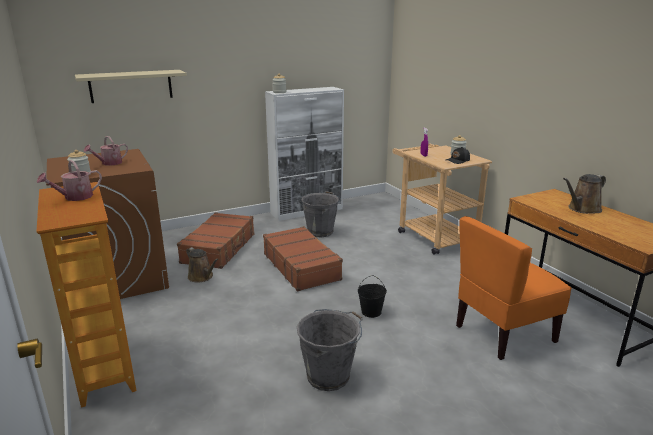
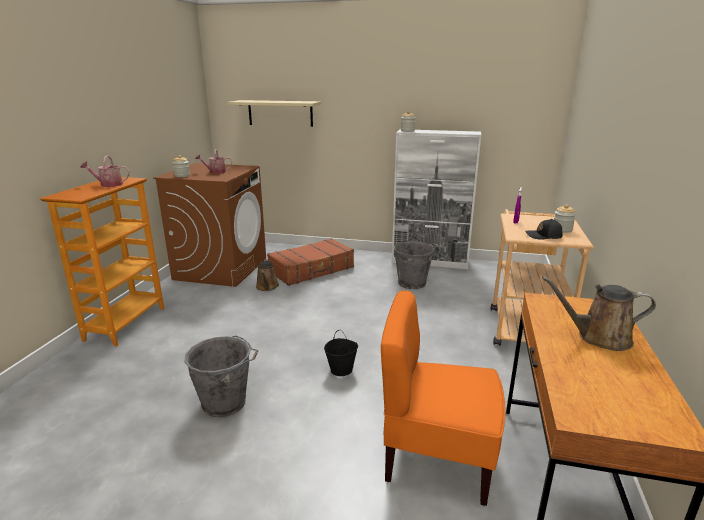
camera: 40 degrees right, 0 degrees up
brown suitcase [263,226,343,292] -> none

